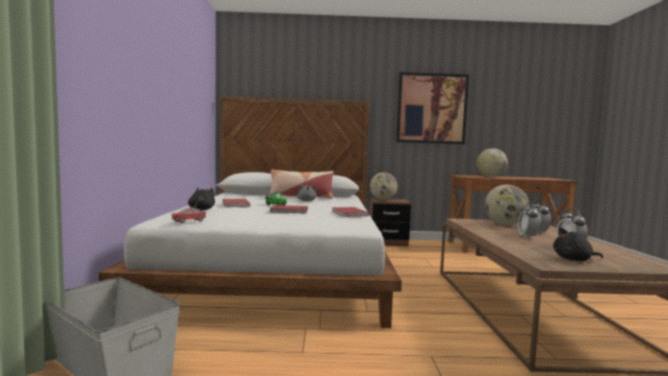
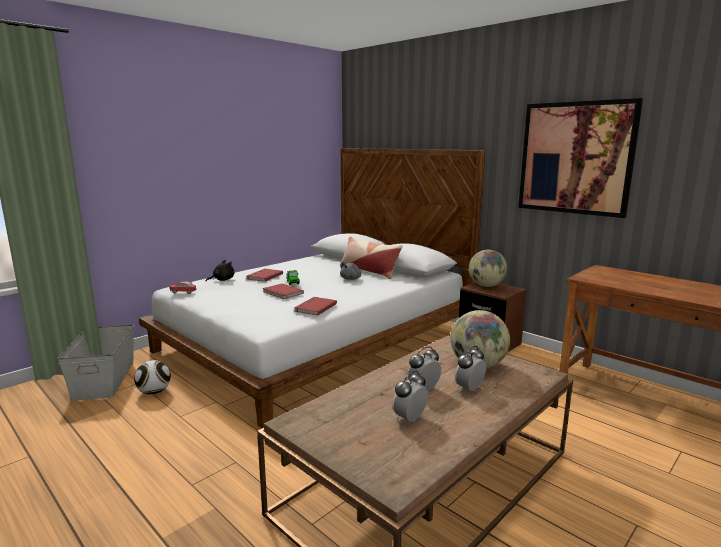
camera: 45 degrees right, 10 degrees up
globe [476,148,508,177] -> none
black plush toy [553,228,603,261] -> none
none -> football [134,360,171,395]

